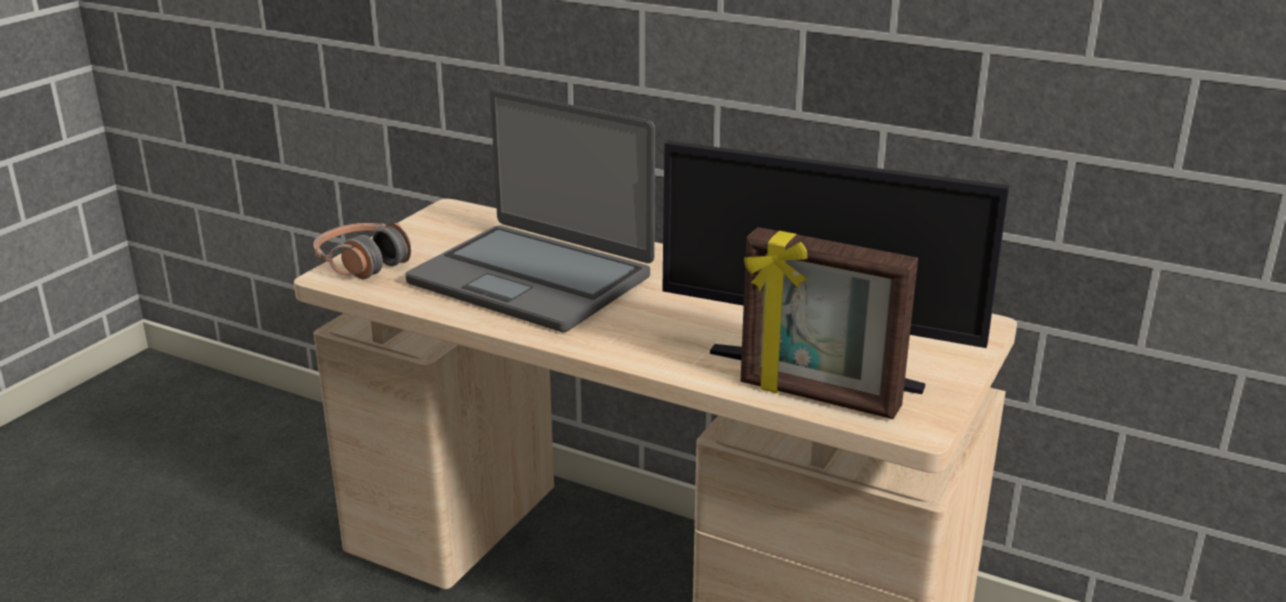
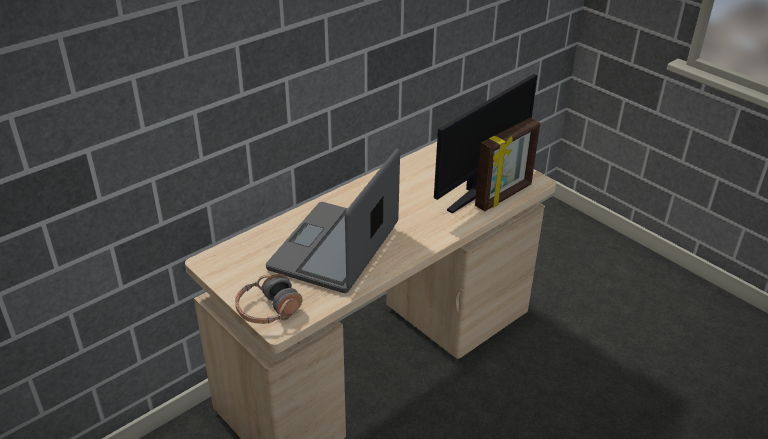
camera: 70 degrees left, 10 degrees up
laptop [405,90,655,332] -> laptop turned 150 degrees clockwise [266,149,400,293]

